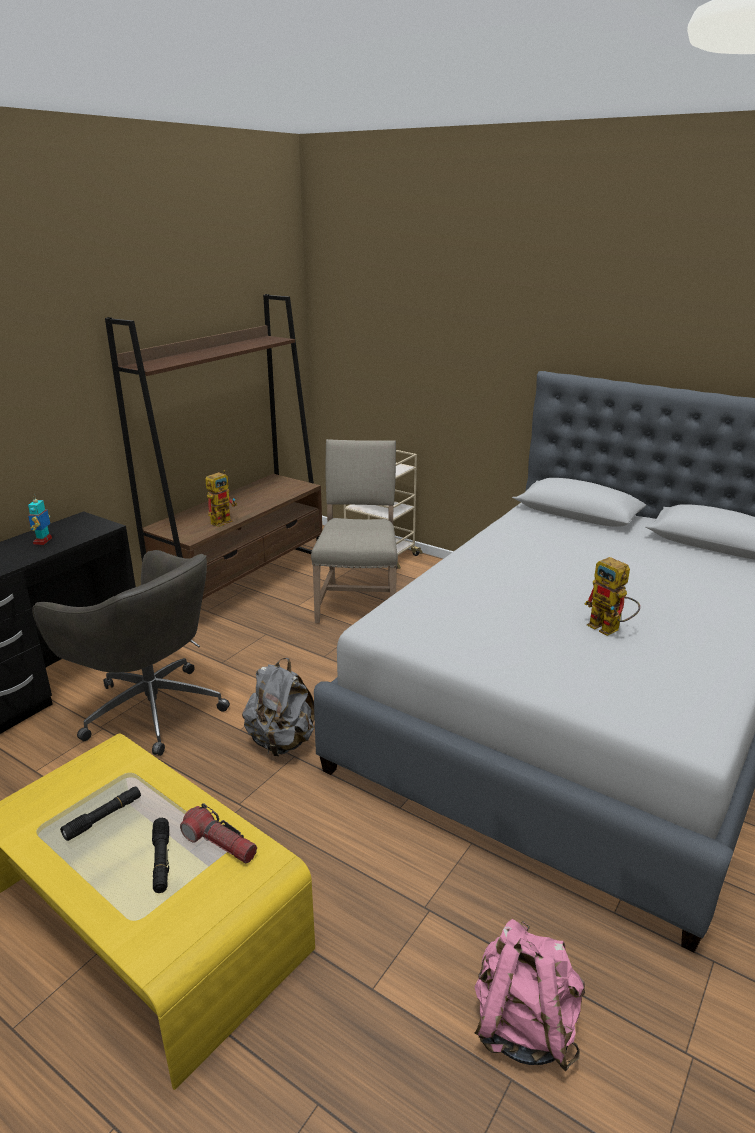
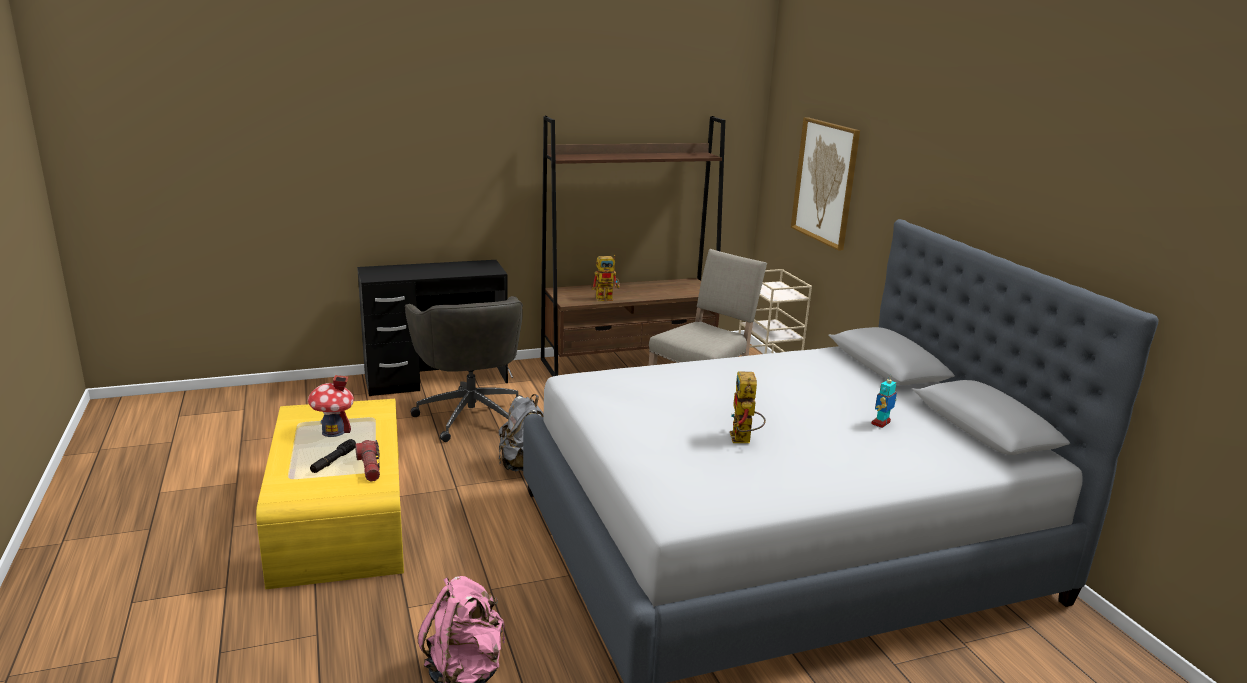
camera: 35 degrees right, 5 degrees down
toy robot [28,495,52,545] -> toy robot moved to [871,375,897,428]
black flashlight [60,786,141,841] -> toy house [308,375,354,437]
none -> picture [791,117,860,251]

